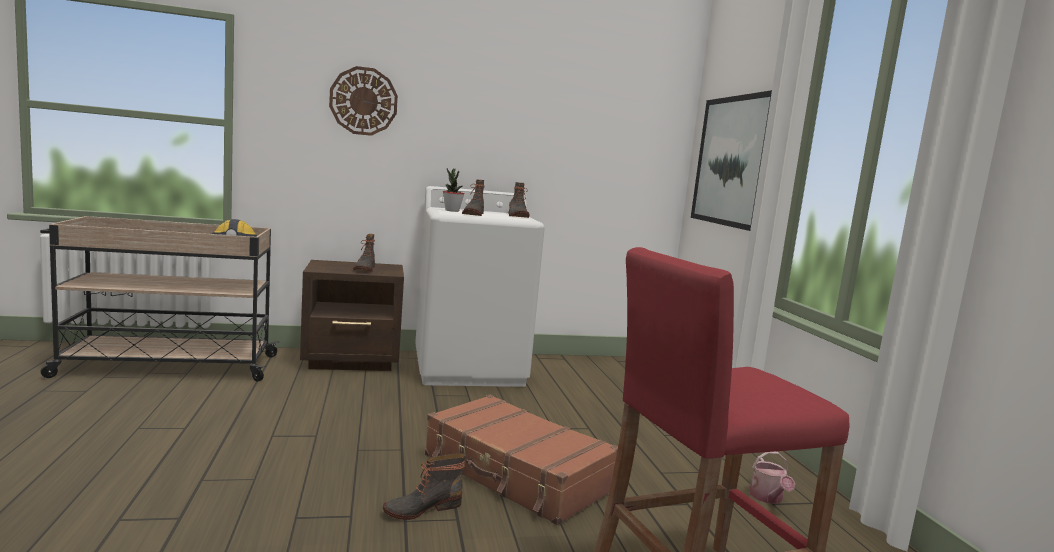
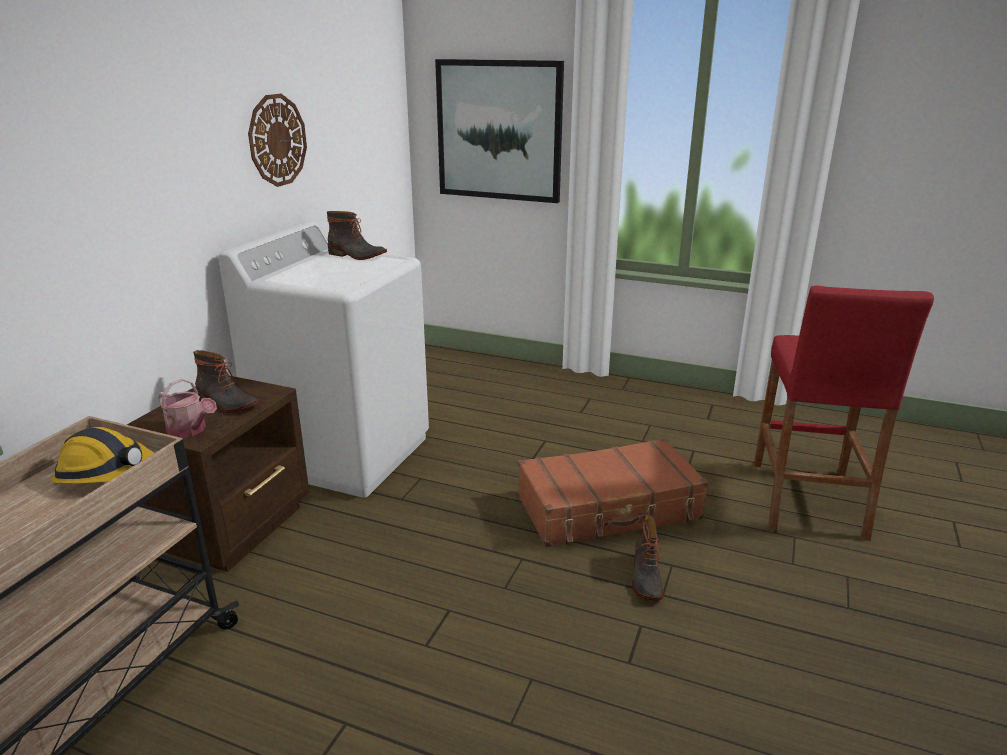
camera: 55 degrees left, 15 degrees up
wall clock [329,66,398,136] -> wall clock moved to [248,94,307,187]
potted plant [443,168,465,212] -> none
boot [462,179,485,216] -> none
watering can [749,452,795,504] -> watering can moved to [158,379,217,438]

